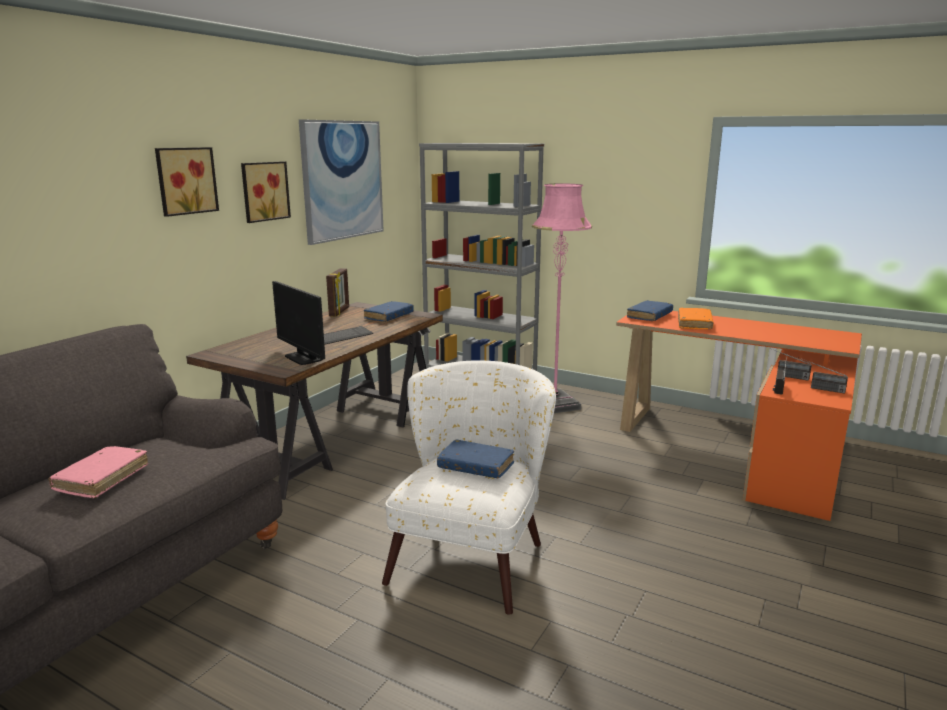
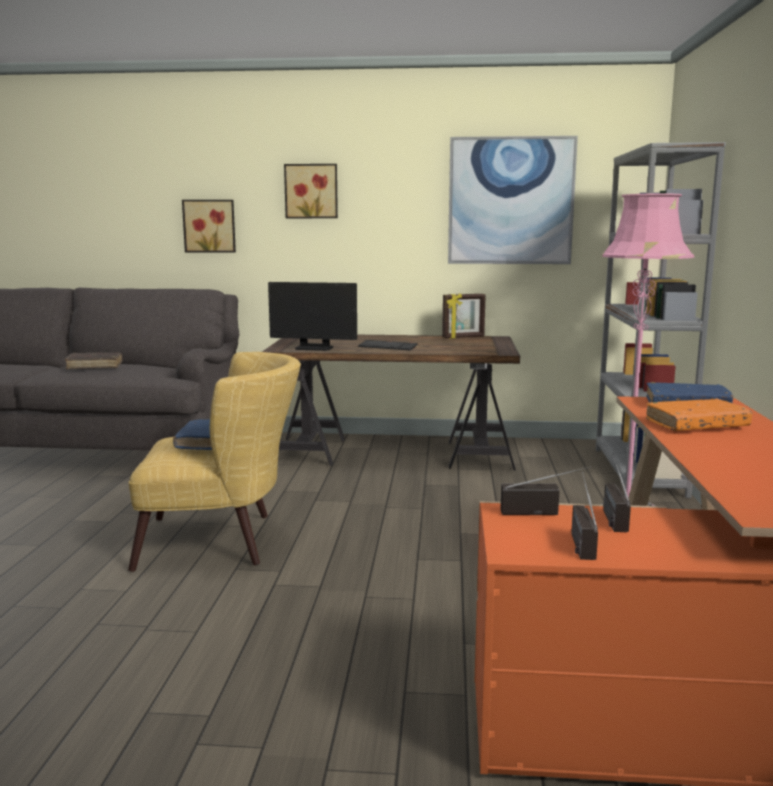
camera: 65 degrees right, 5 degrees down
pink book [48,446,148,498] -> brown book [65,352,122,369]
picture [241,161,291,223] -> picture moved to [182,200,236,253]
monitor [272,281,325,365] -> monitor turned 105 degrees counterclockwise [268,282,357,351]
blue book [363,301,414,322] -> none
white armchair [382,360,556,615] -> yellow armchair [128,352,301,572]

